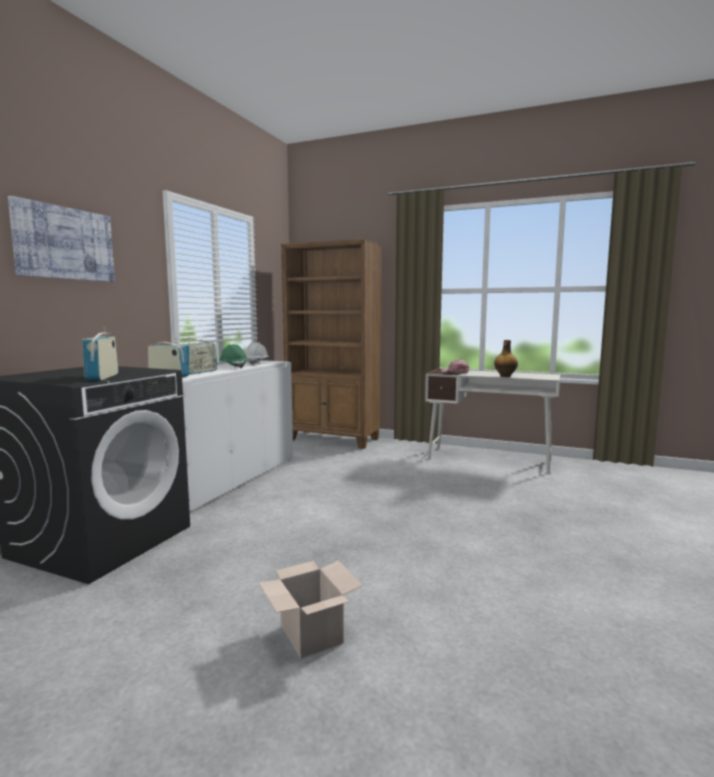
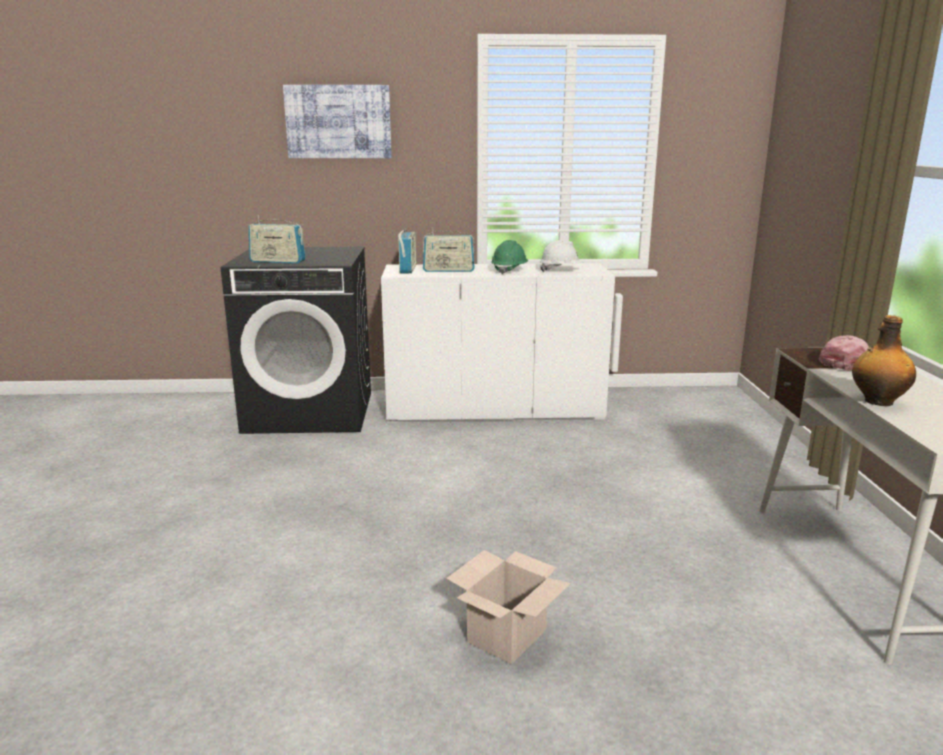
camera: 65 degrees right, 10 degrees up
radio [82,327,118,381] -> radio turned 135 degrees counterclockwise [249,215,306,264]
cardboard box [259,561,363,659] -> cardboard box moved to [446,550,571,664]
brown bookcase [281,239,382,449] -> none

